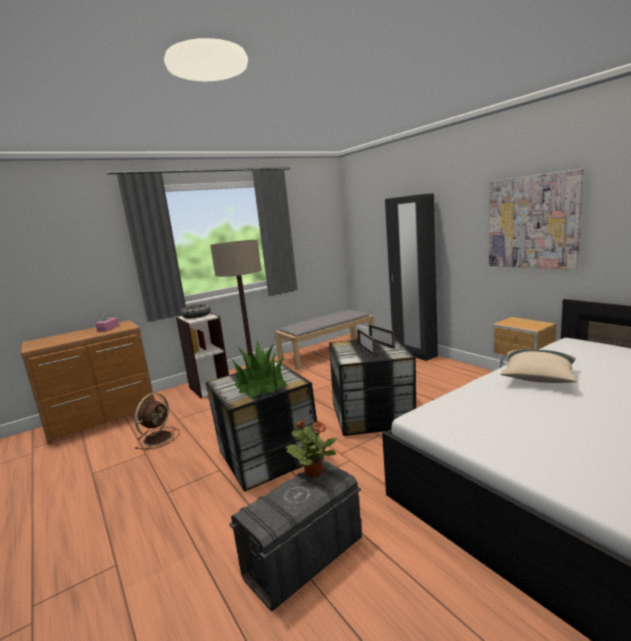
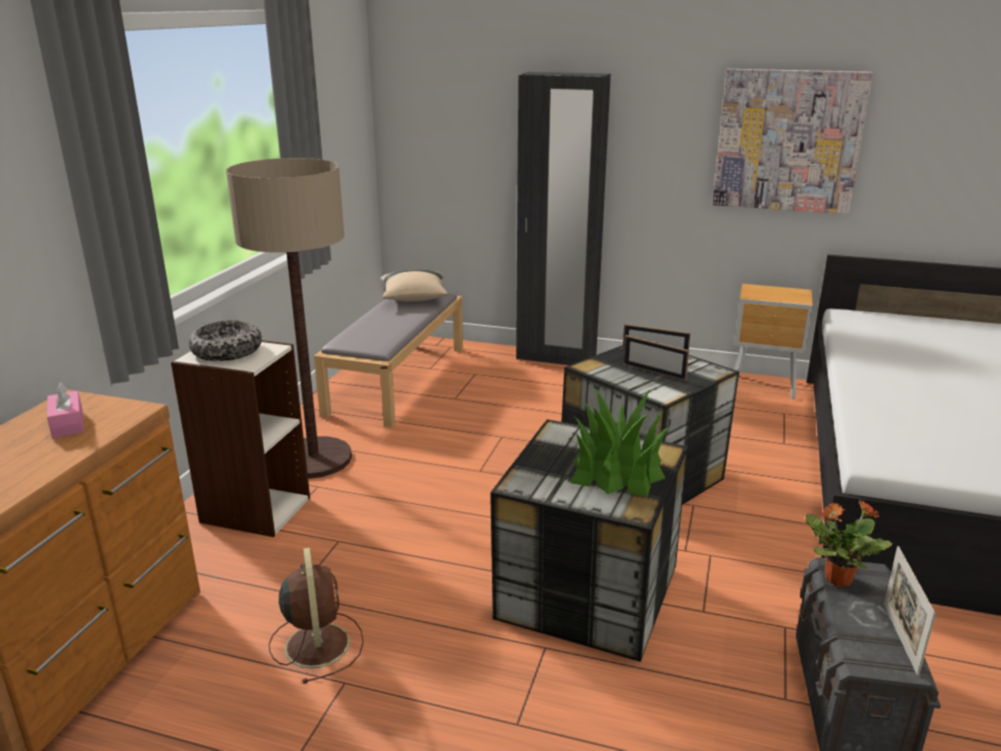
camera: 40 degrees left, 10 degrees up
beige pillow [501,349,576,383] -> beige pillow moved to [380,269,448,301]
none -> picture frame [884,546,936,676]

